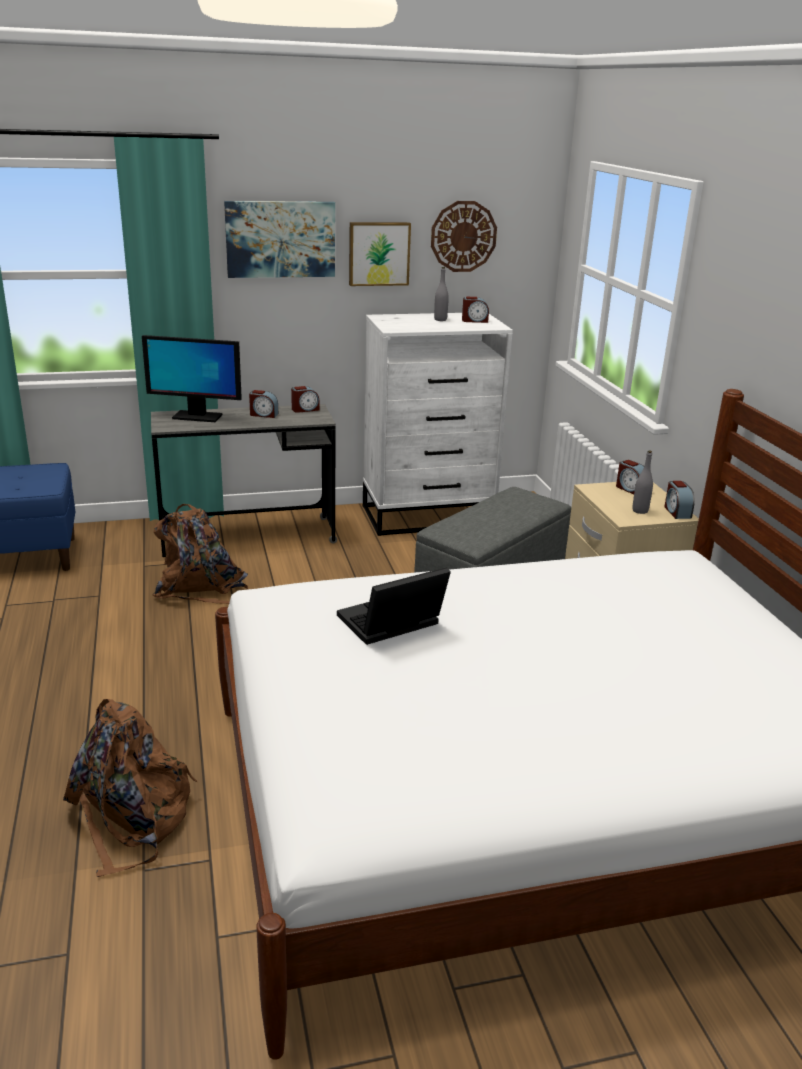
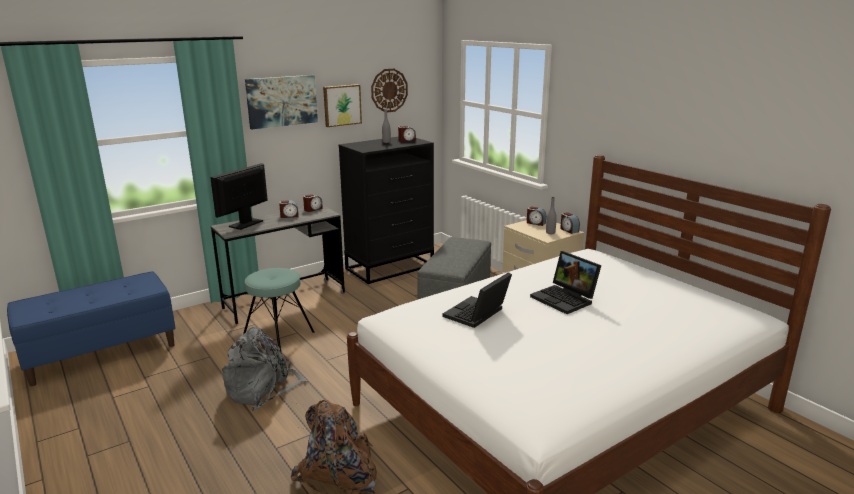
camera: 20 degrees left, 5 degrees down
monitor [142,335,242,422] -> monitor turned 135 degrees clockwise [210,163,268,230]
brown backpack [153,504,248,604] -> turquoise stool [243,268,315,354]
white dresser [363,313,513,536] -> black dresser [338,137,434,284]
none -> grey backpack [222,327,308,411]
none -> laptop [530,251,601,314]

